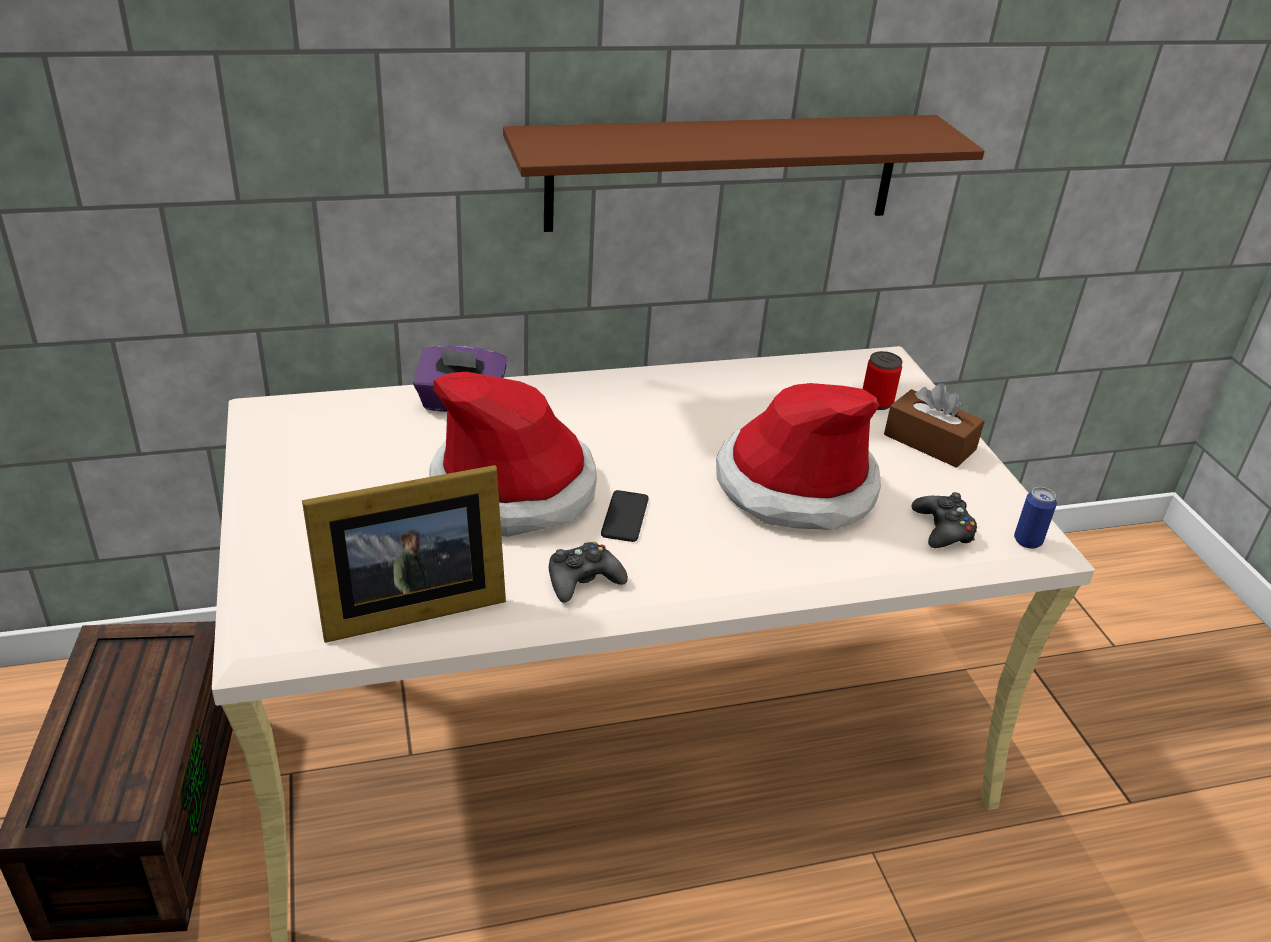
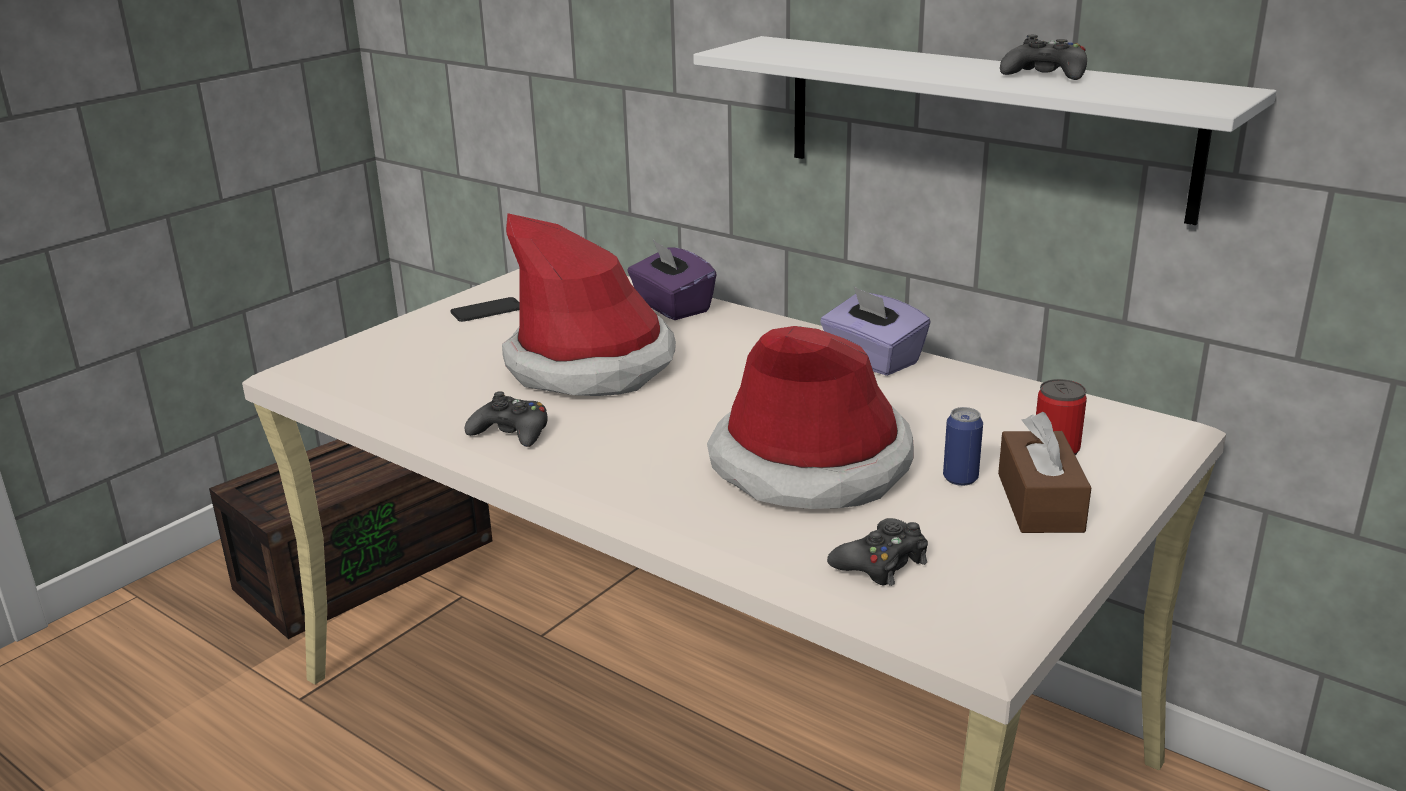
camera: 55 degrees right, 10 degrees down
picture frame [302,465,506,643] -> none
brown shelf [503,115,985,232] -> white shelf [693,36,1276,225]
phone [601,490,649,542] -> phone moved to [450,297,520,322]
can [1014,487,1057,549] -> can moved to [943,407,983,486]
none -> purple tissue box [820,286,931,376]
none -> black game controller [1000,35,1087,80]

